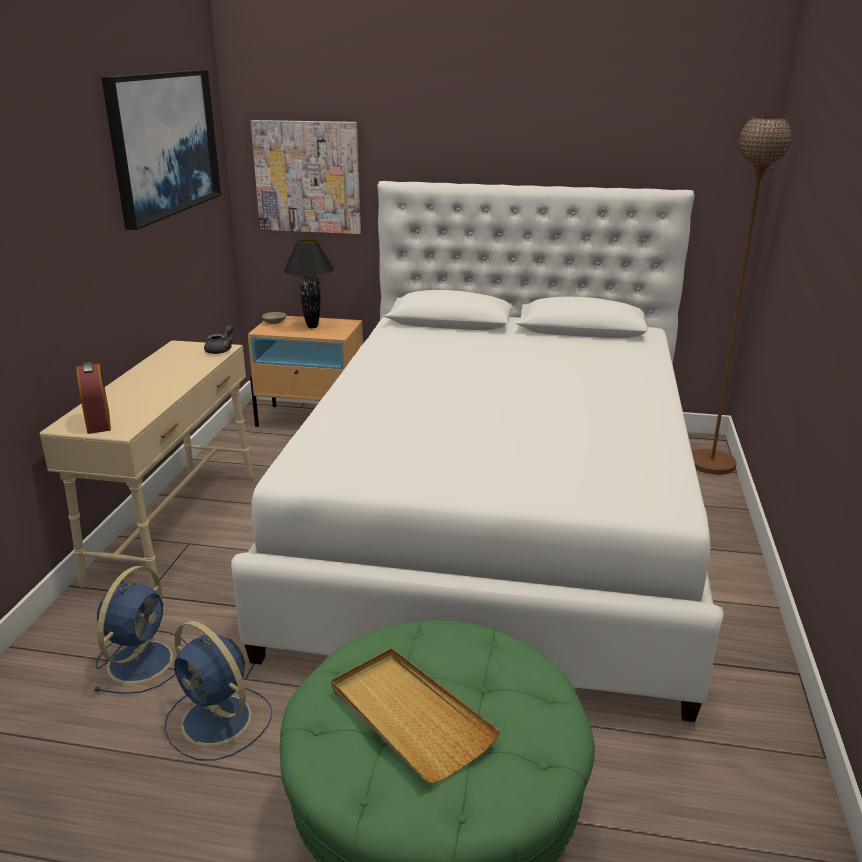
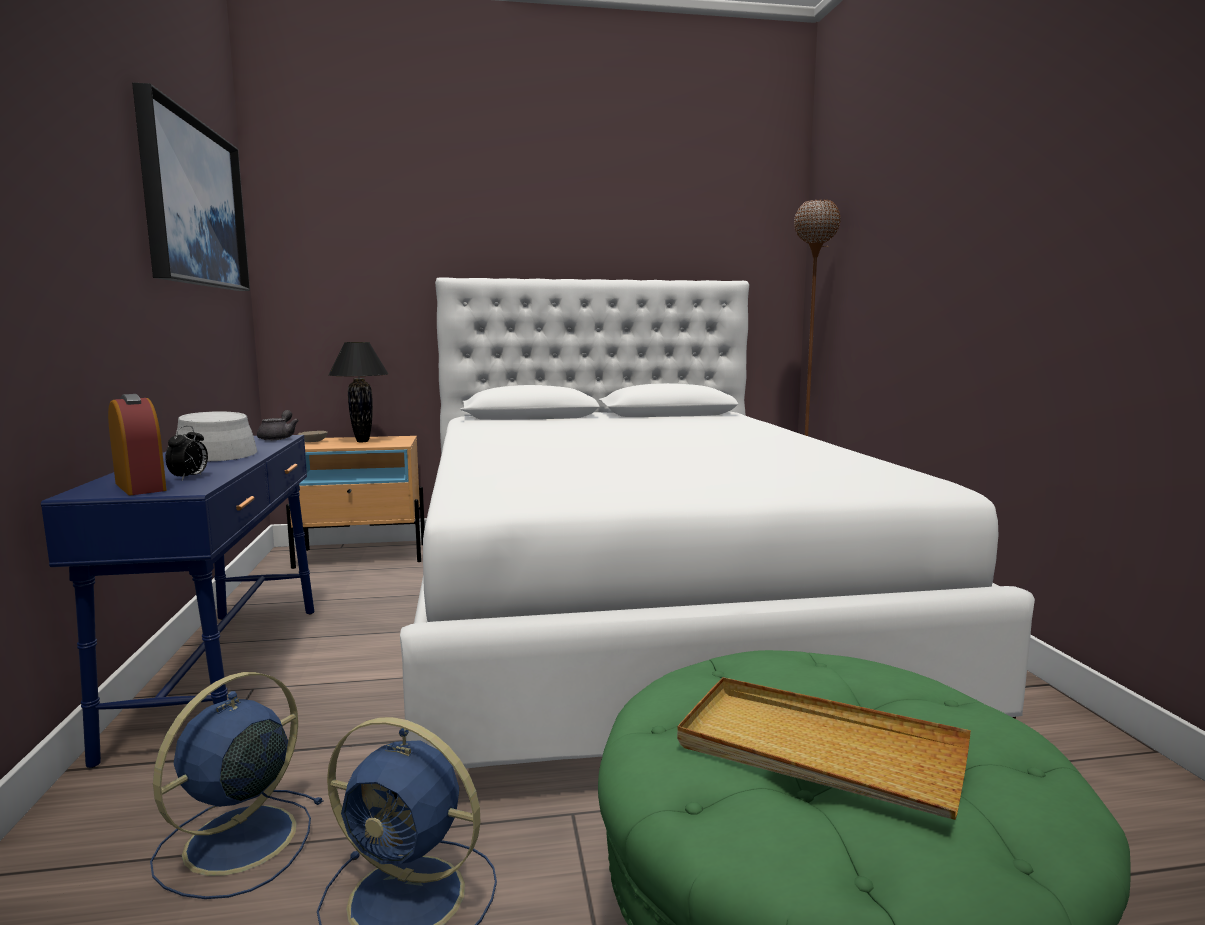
camera: 20 degrees left, 15 degrees down
beige console table [40,340,253,589] -> blue console table [41,435,314,768]
blue fan [93,566,187,694] -> blue fan turned 150 degrees counterclockwise [150,672,324,899]
picture [251,120,361,234] -> none
none -> alarm clock [165,425,208,481]
none -> grey hat [176,411,257,461]

